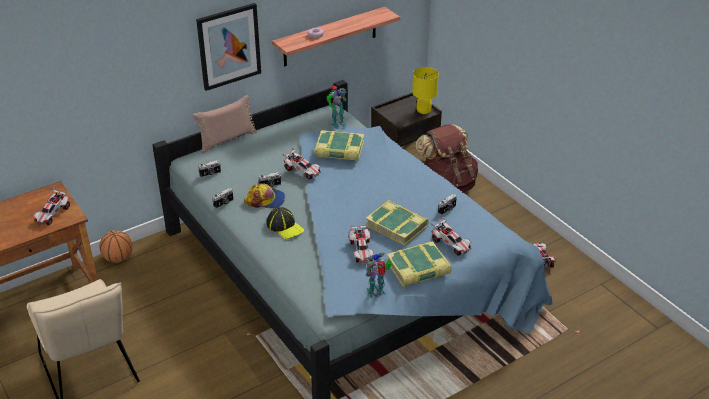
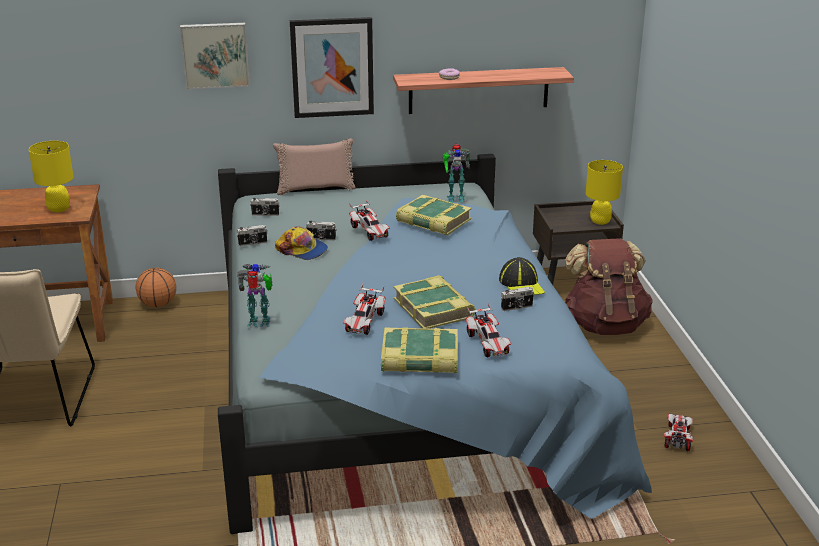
camera: 25 degrees right, 10 degrees down
toy car [33,186,70,225] -> yellow table lamp [29,141,74,212]
cap [267,207,304,239] -> cap moved to [499,257,545,295]
toy robot [365,253,391,299] -> toy robot moved to [237,264,273,327]
none -> picture [180,23,250,89]

